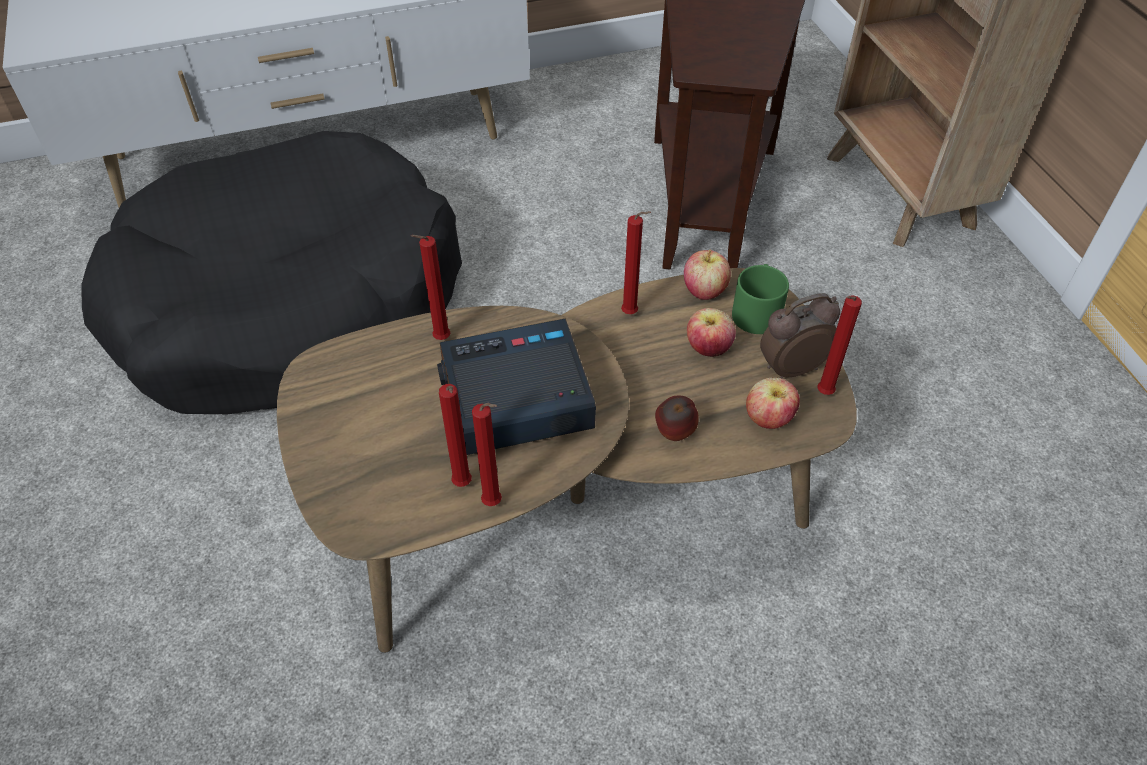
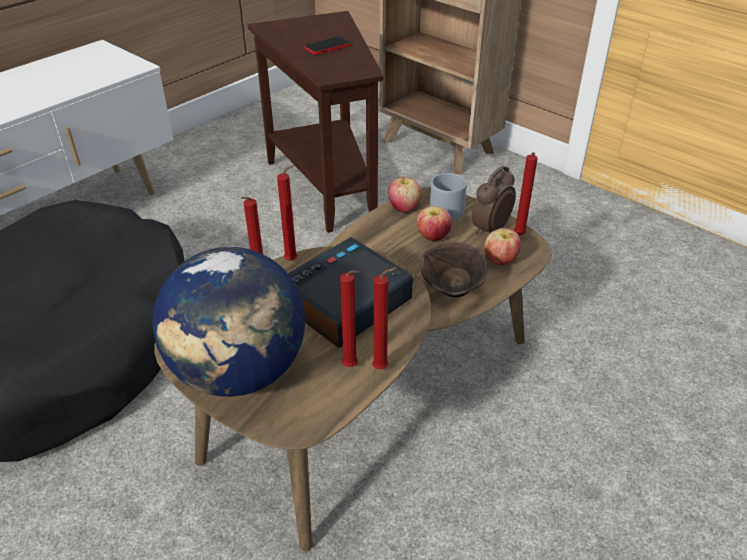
camera: 30 degrees left, 10 degrees down
red candle [621,211,651,314] -> red candle moved to [277,165,298,261]
apple [655,396,699,441] -> brown bowl [421,242,487,297]
green mug [732,264,789,334] -> grey mug [430,173,467,220]
none -> globe [153,247,305,397]
none -> phone [304,36,350,55]

